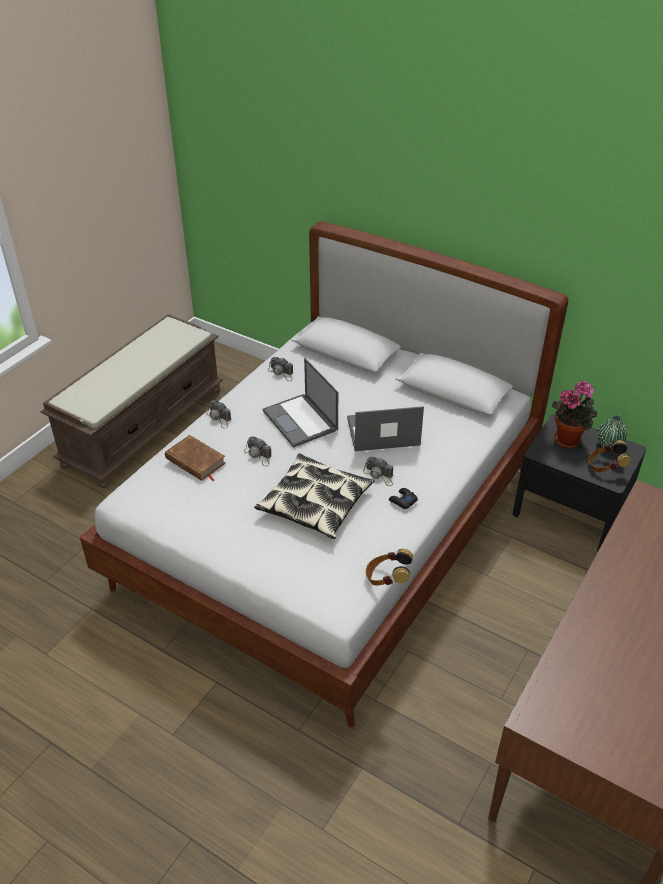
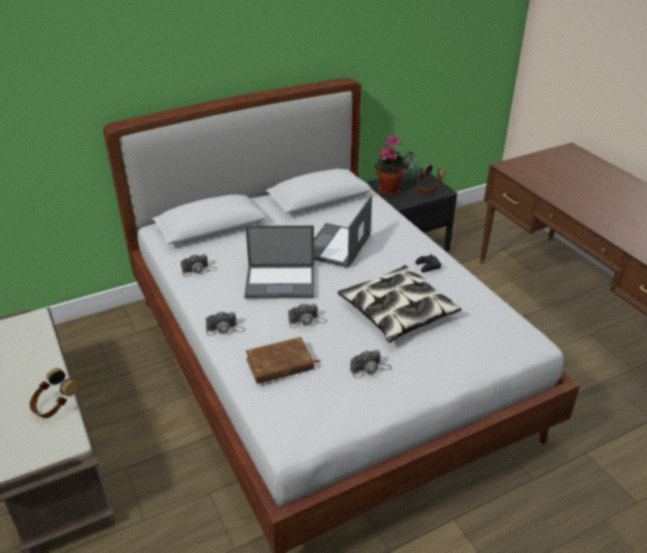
camera: 60 degrees left, 5 degrees down
camera [363,457,393,486] -> camera moved to [350,350,392,378]
headphones [365,549,413,586] -> headphones moved to [29,368,78,418]

